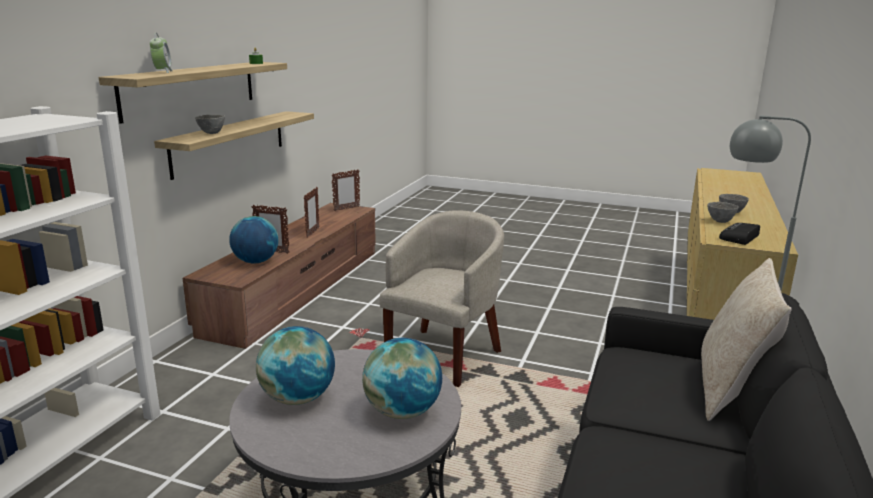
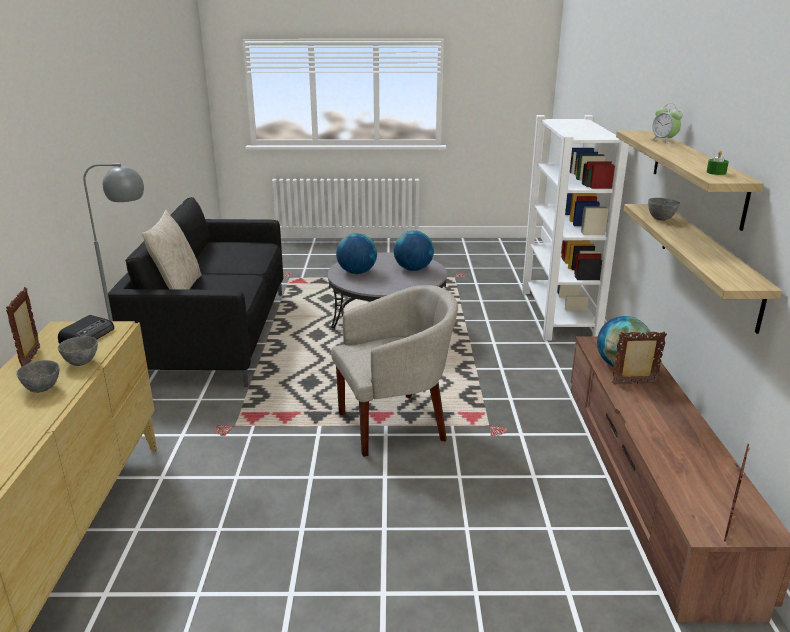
camera: 160 degrees right, 5 degrees up
picture frame [304,187,320,238] -> picture frame moved to [6,287,40,367]
beige armchair [379,210,504,387] -> beige armchair turned 120 degrees counterclockwise [331,285,458,457]

